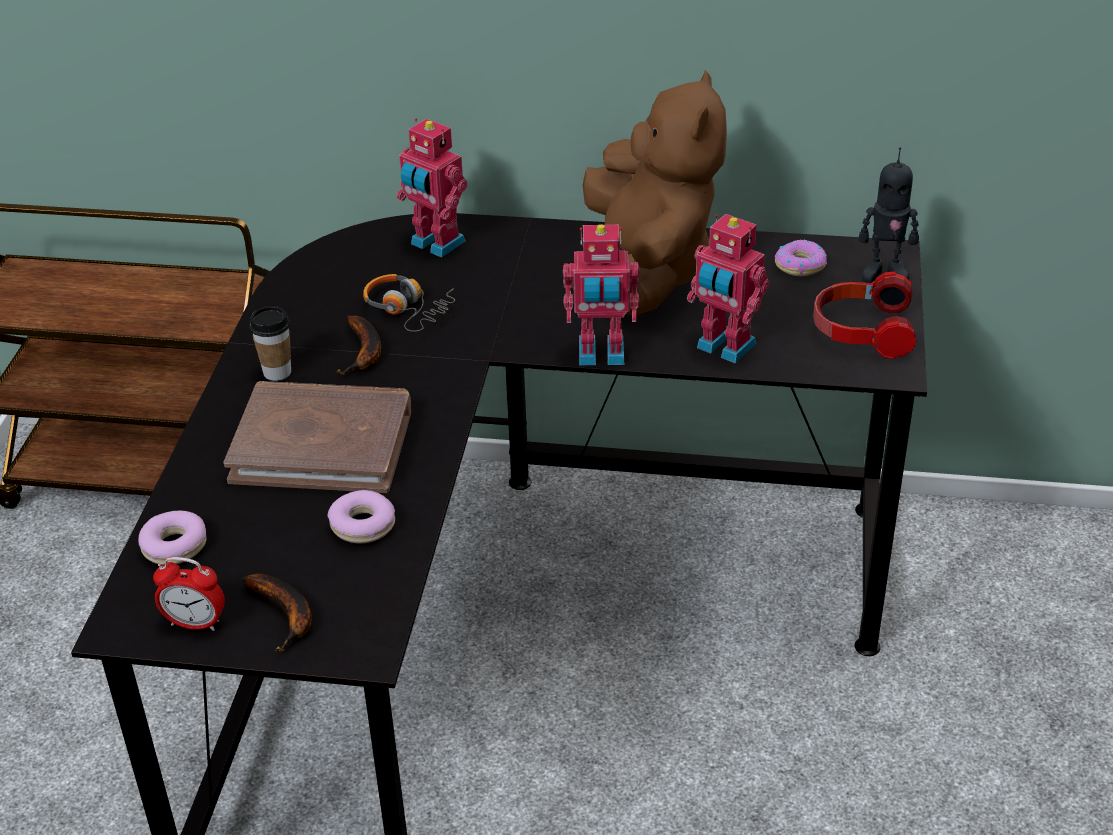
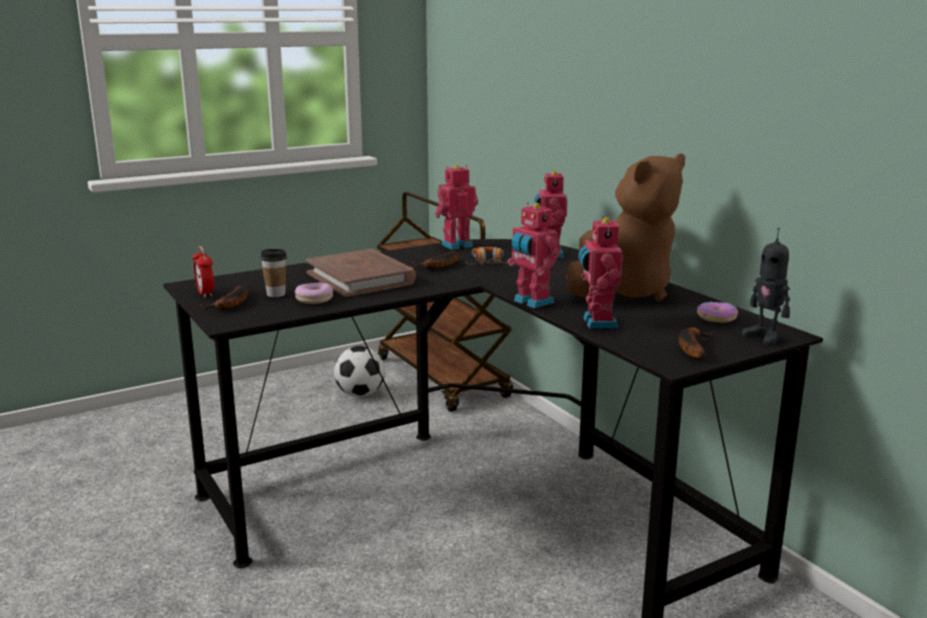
camera: 50 degrees right, 20 degrees down
donut [138,510,206,565] -> none
cup [249,306,291,381] -> cup moved to [260,249,287,297]
headphones [813,271,916,359] -> banana [679,327,716,358]
none -> football [334,346,385,397]
none -> toy robot [435,165,478,250]

